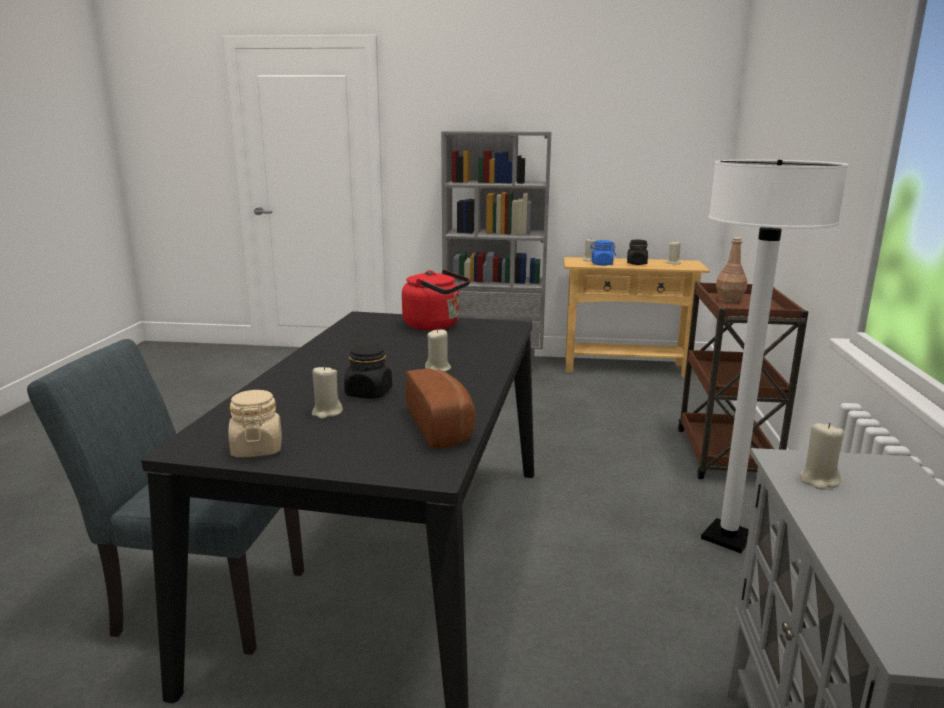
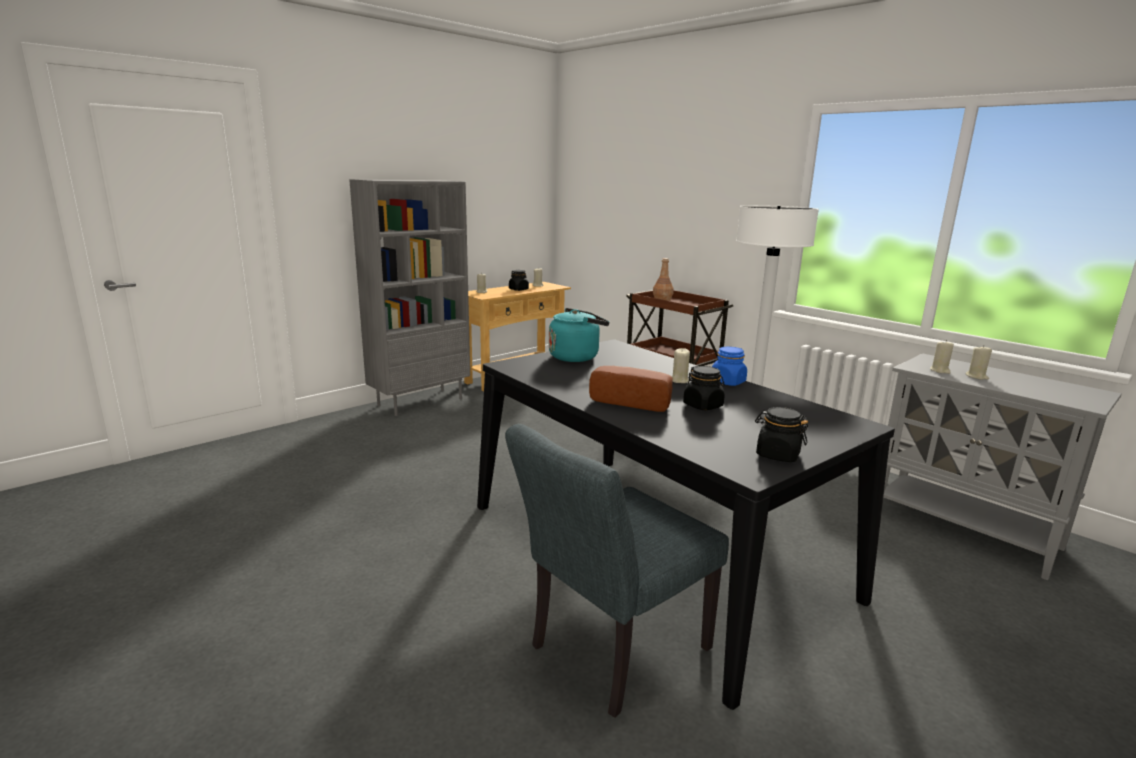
camera: 50 degrees left, 0 degrees up
beige jar [228,390,282,457] -> black jar [755,407,808,462]
beige candle [312,366,343,419] -> beige candle moved to [965,346,992,380]
red kettle [402,270,470,330] -> turquoise kettle [549,308,609,362]
bread [406,368,476,449] -> bread moved to [589,366,673,412]
blue jar [590,240,616,266] -> blue jar moved to [712,347,747,386]

